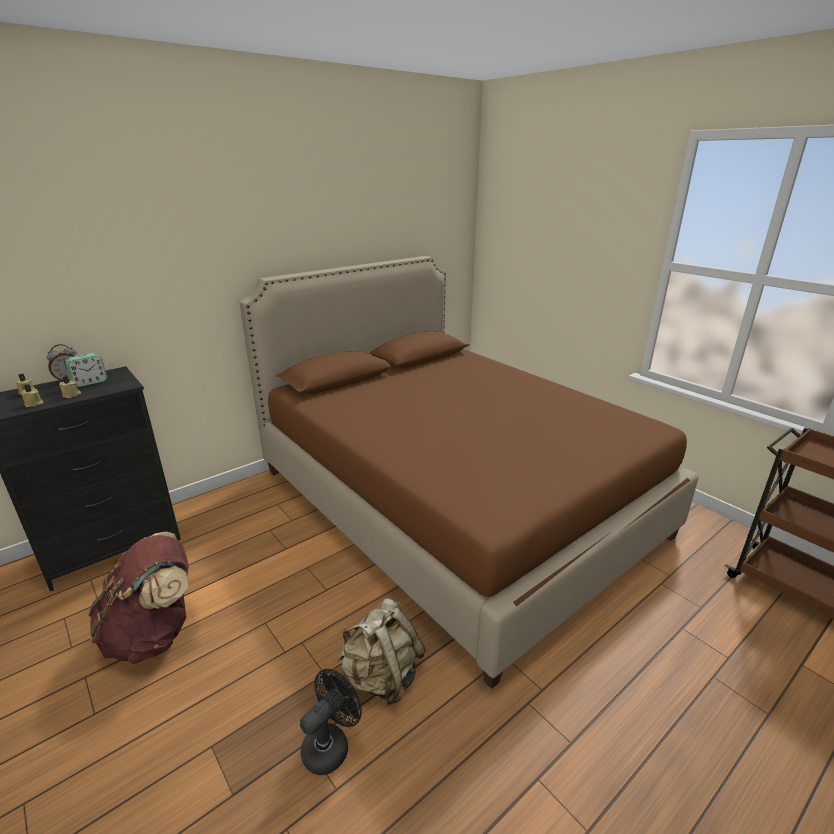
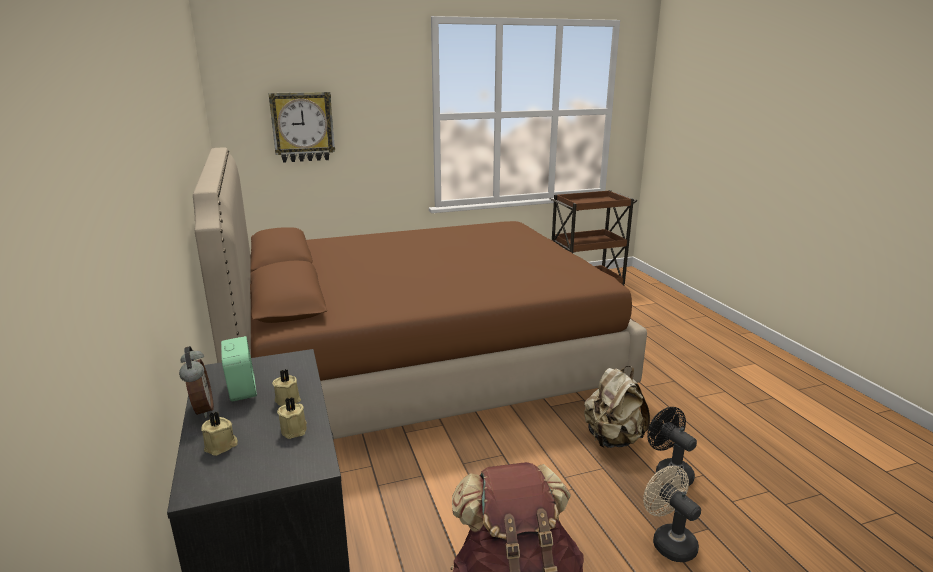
camera: 70 degrees left, 5 degrees down
none -> wall clock [268,92,335,163]
none -> beige fan [643,466,701,562]

